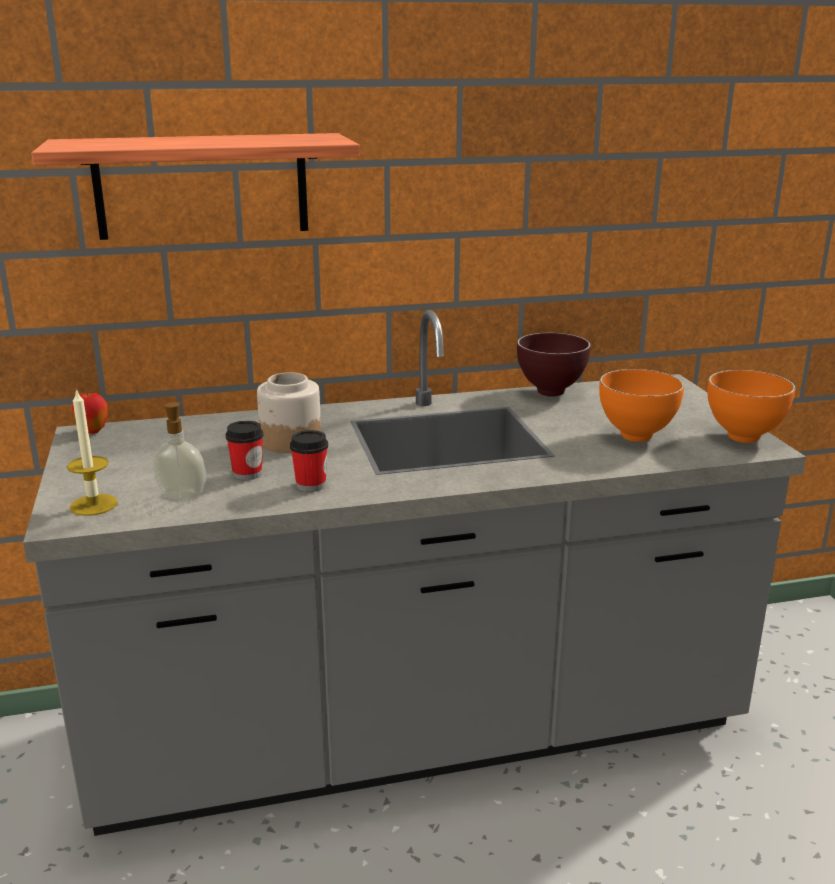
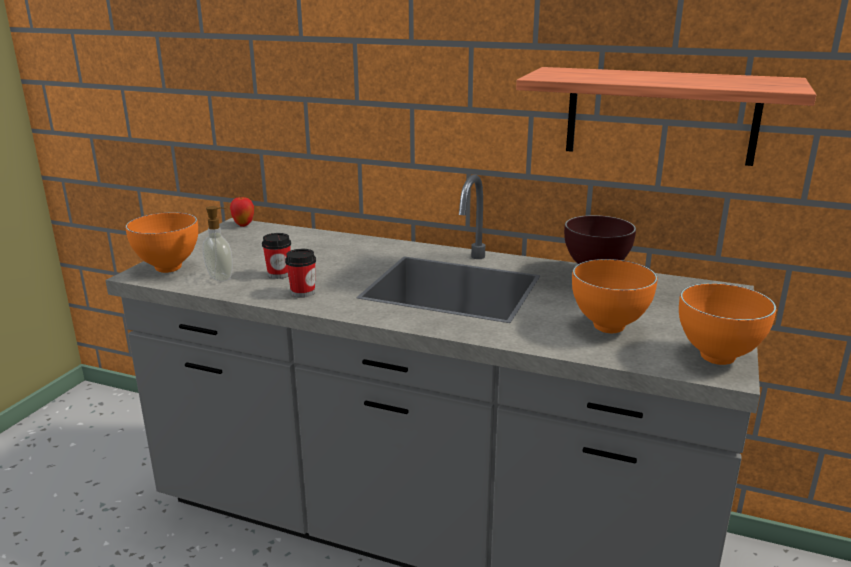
camera: 35 degrees right, 0 degrees up
shelf [31,133,360,240] -> shelf moved to [516,67,816,166]
candle [67,388,118,516] -> orange bowl [125,212,198,273]
jar [257,373,321,453] -> none

